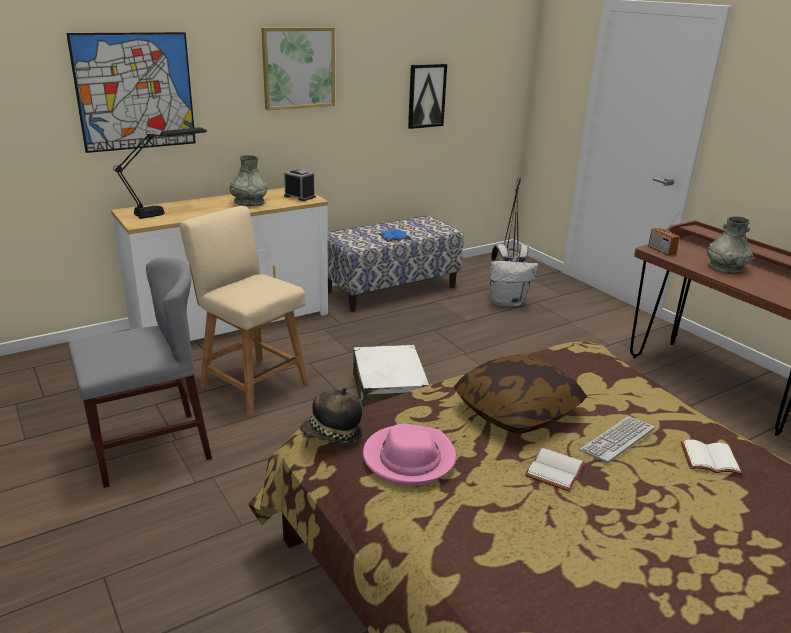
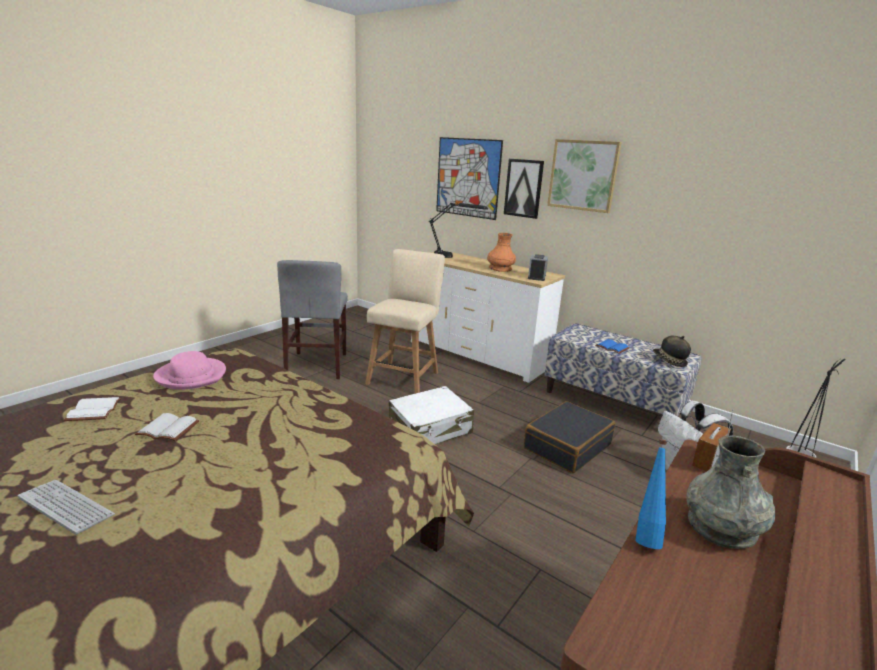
camera: 70 degrees right, 5 degrees down
grey chair [68,257,212,488] -> grey chair turned 45 degrees clockwise [277,260,348,379]
grey vase [230,155,267,206] -> orange vase [487,233,516,272]
hat [300,387,362,443] -> hat moved to [653,336,691,367]
picture [408,64,447,129] -> picture moved to [504,159,544,219]
pillow [454,354,587,434] -> none
keyboard [579,416,655,463] -> keyboard moved to [17,480,115,535]
white book [681,440,743,475] -> white book moved to [64,397,122,421]
none -> black suitcase [524,401,615,473]
none -> blue bottle [636,439,667,549]

